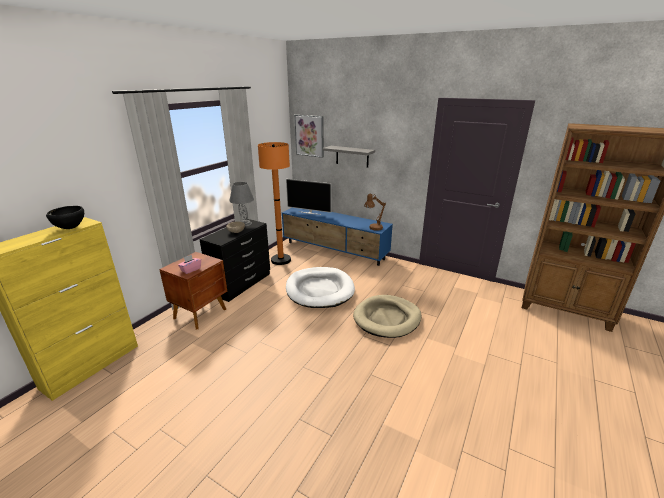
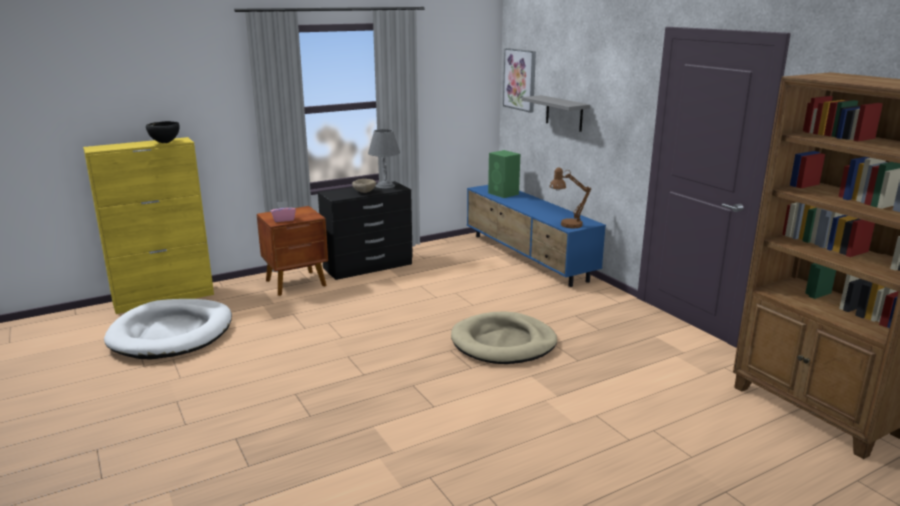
camera: 30 degrees right, 5 degrees down
orange floor lamp [258,142,291,265] -> none
television [286,179,331,215] -> green speaker [488,150,520,198]
white dog bed [286,267,355,308] -> white dog bed moved to [104,299,232,359]

